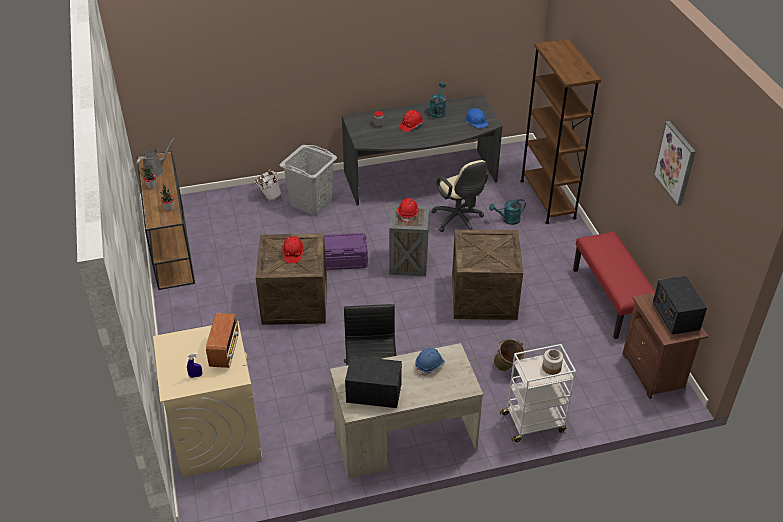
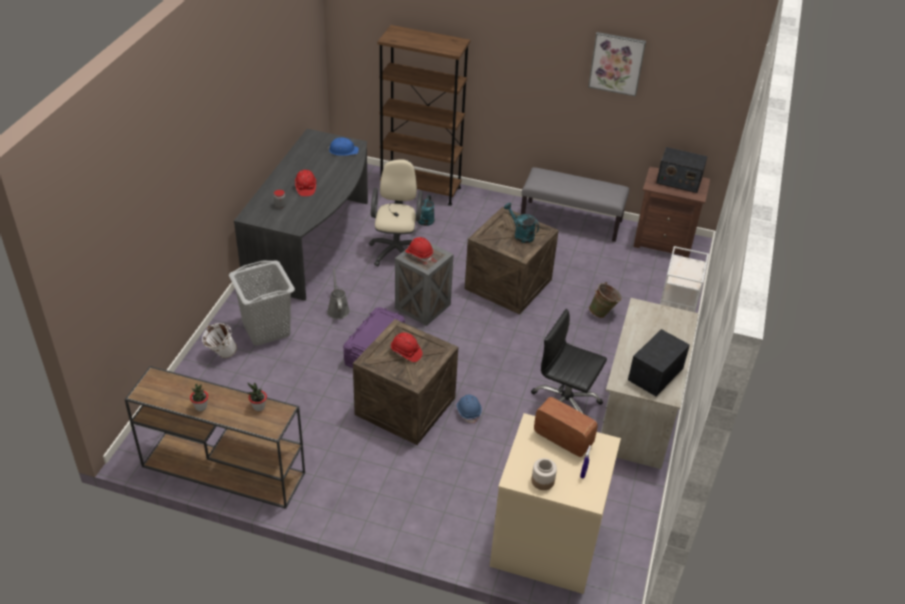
camera: 60 degrees left, 0 degrees up
grey watering can [136,138,175,177] -> grey watering can moved to [327,269,350,319]
blue hard hat [415,348,445,376] -> blue hard hat moved to [456,394,482,423]
turquoise watering can [429,83,446,118] -> turquoise watering can moved to [504,203,539,243]
beige office chair [431,160,488,232] -> beige office chair turned 90 degrees counterclockwise [369,159,422,267]
jar [542,349,563,375] -> jar moved to [531,458,557,490]
red bench [573,232,655,339] -> grey bench [521,167,629,242]

